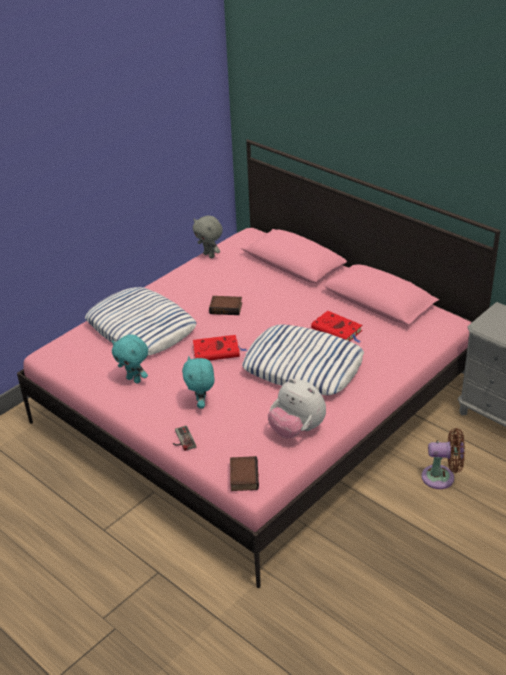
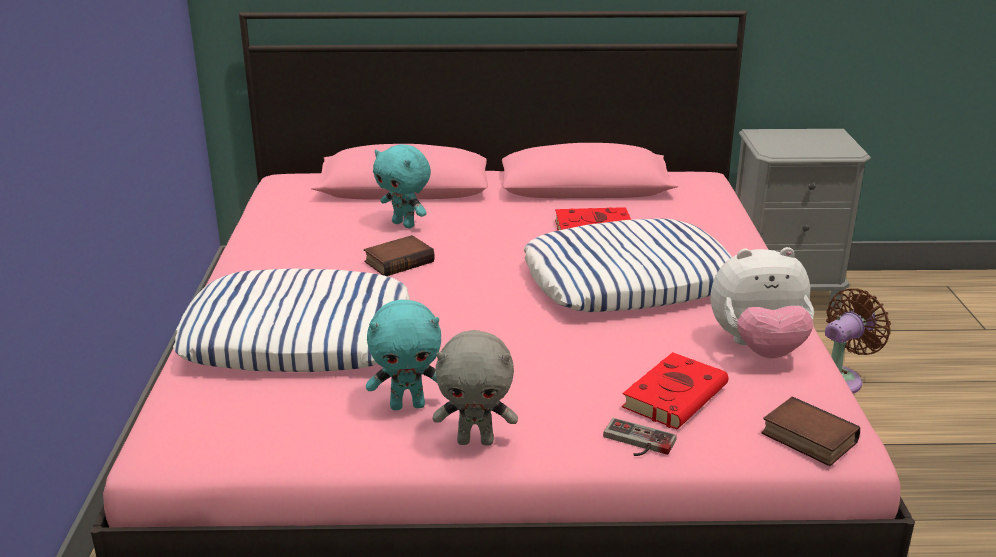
camera: 45 degrees left, 10 degrees down
turquoise plush toy [182,356,214,409] -> turquoise plush toy moved to [373,144,431,228]
grey plush toy [193,216,223,258] -> grey plush toy moved to [433,330,518,446]
red book [193,335,247,361] -> red book moved to [622,352,728,429]

